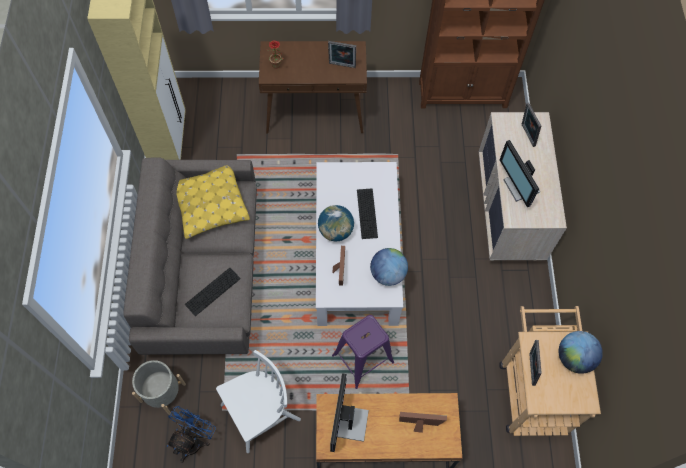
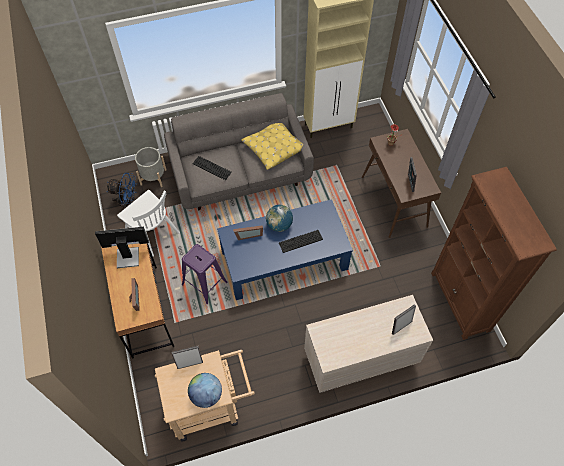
camera: 75 degrees right, 5 degrees down
white coffee table [316,162,403,326] -> blue coffee table [217,199,353,300]
globe [370,248,408,286] -> none
monitor [500,140,540,207] -> none

